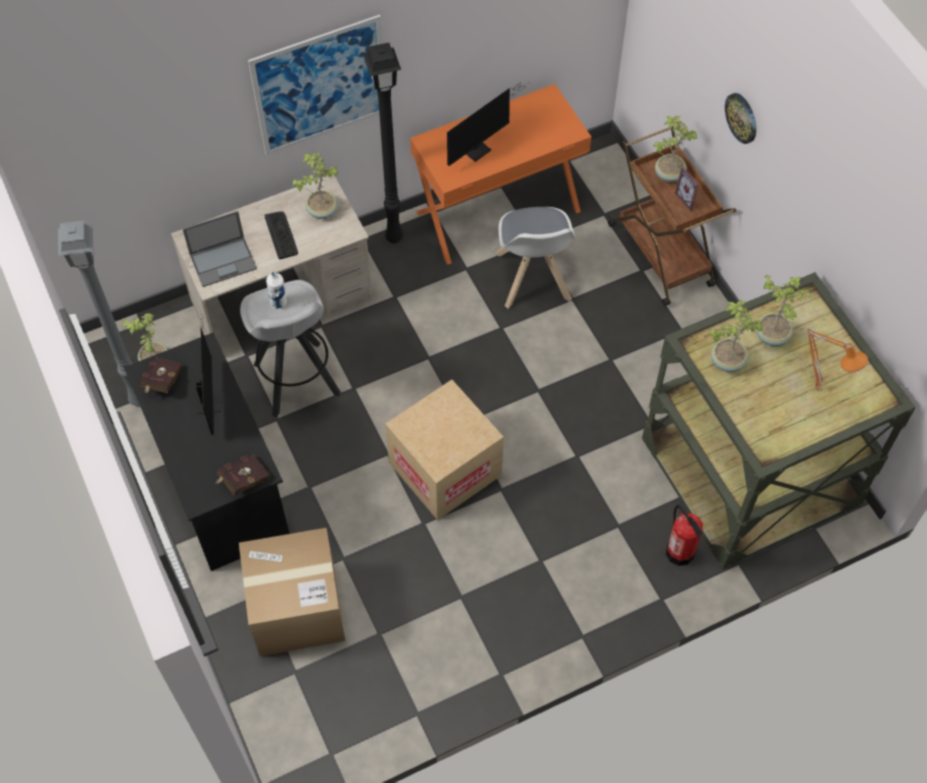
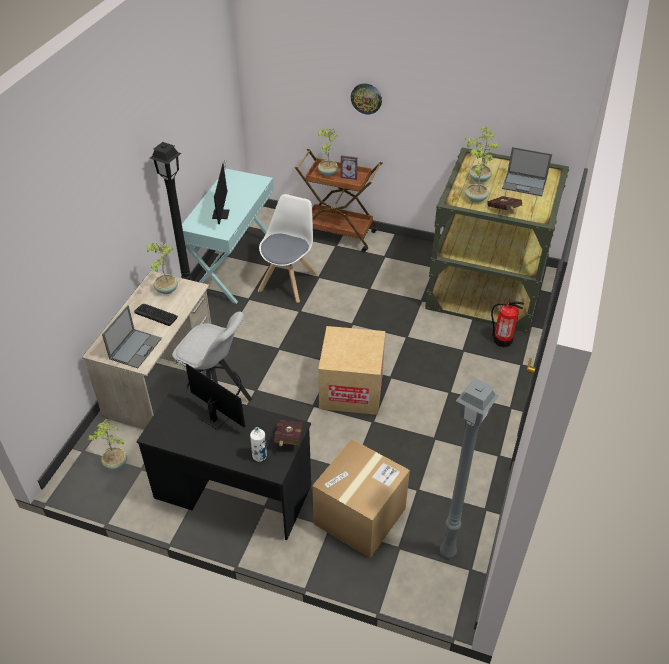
camera: 45 degrees left, 15 degrees down
grey floor lamp [58,221,140,406] -> grey floor lamp moved to [440,378,499,558]
red book [139,357,182,394] -> red book moved to [487,196,522,210]
picture [248,15,383,155] -> none
white bottle [266,272,287,309] -> white bottle moved to [250,427,267,462]
orange desk [410,84,591,265] -> turquoise desk [182,169,274,304]
chair [495,207,575,309] -> chair turned 105 degrees counterclockwise [258,194,317,303]
orange table lamp [807,329,868,391] -> laptop [502,147,552,196]

